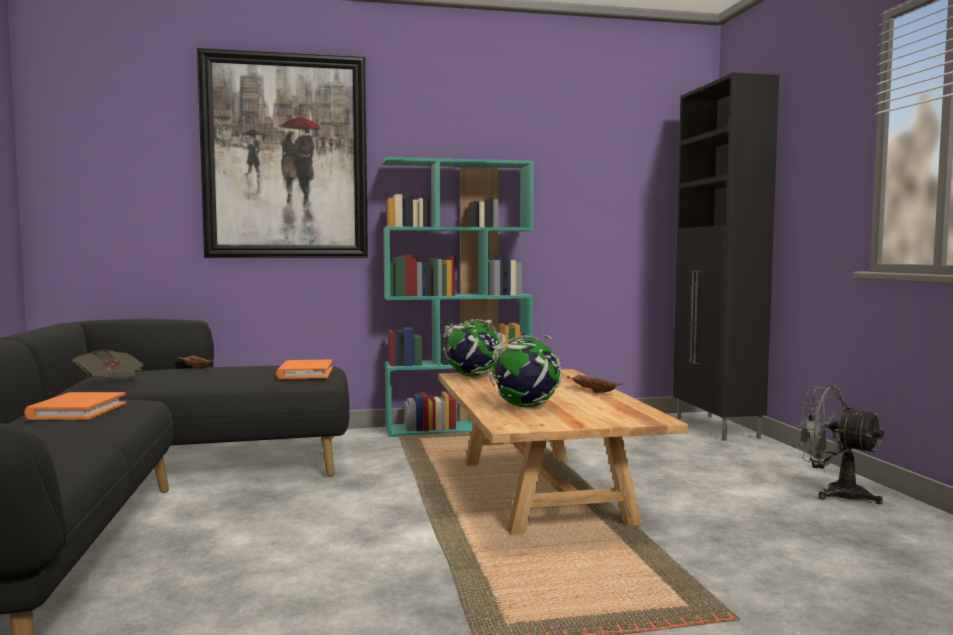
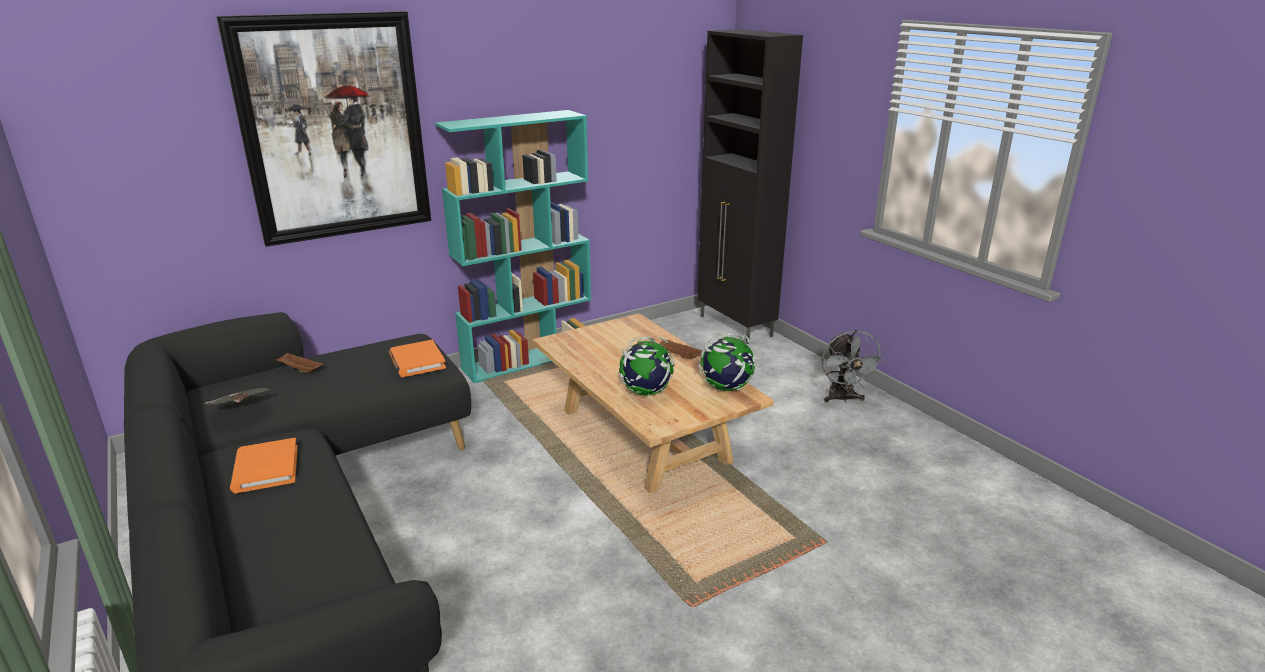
camera: 20 degrees left, 20 degrees up
globe [443,319,501,378] -> globe moved to [698,333,756,391]
grey fan [795,384,884,504] -> grey fan turned 120 degrees counterclockwise [822,330,885,403]

